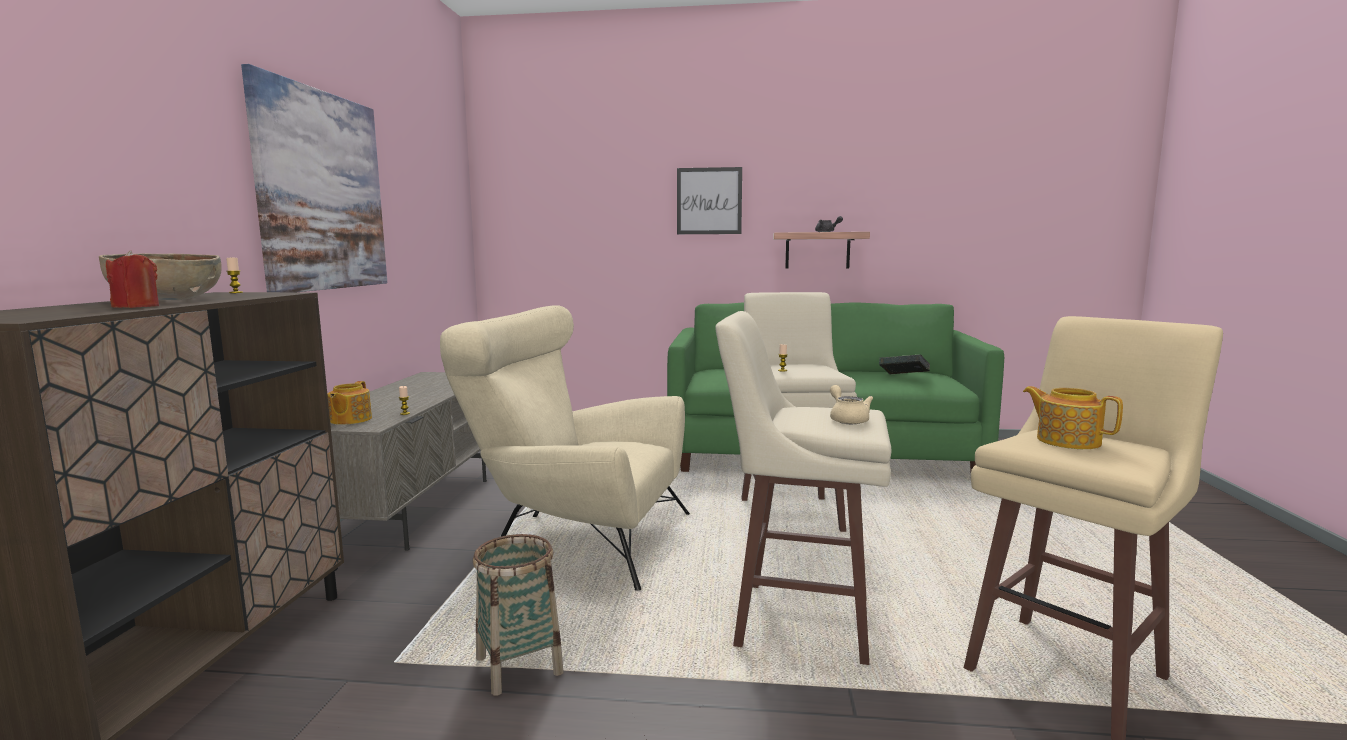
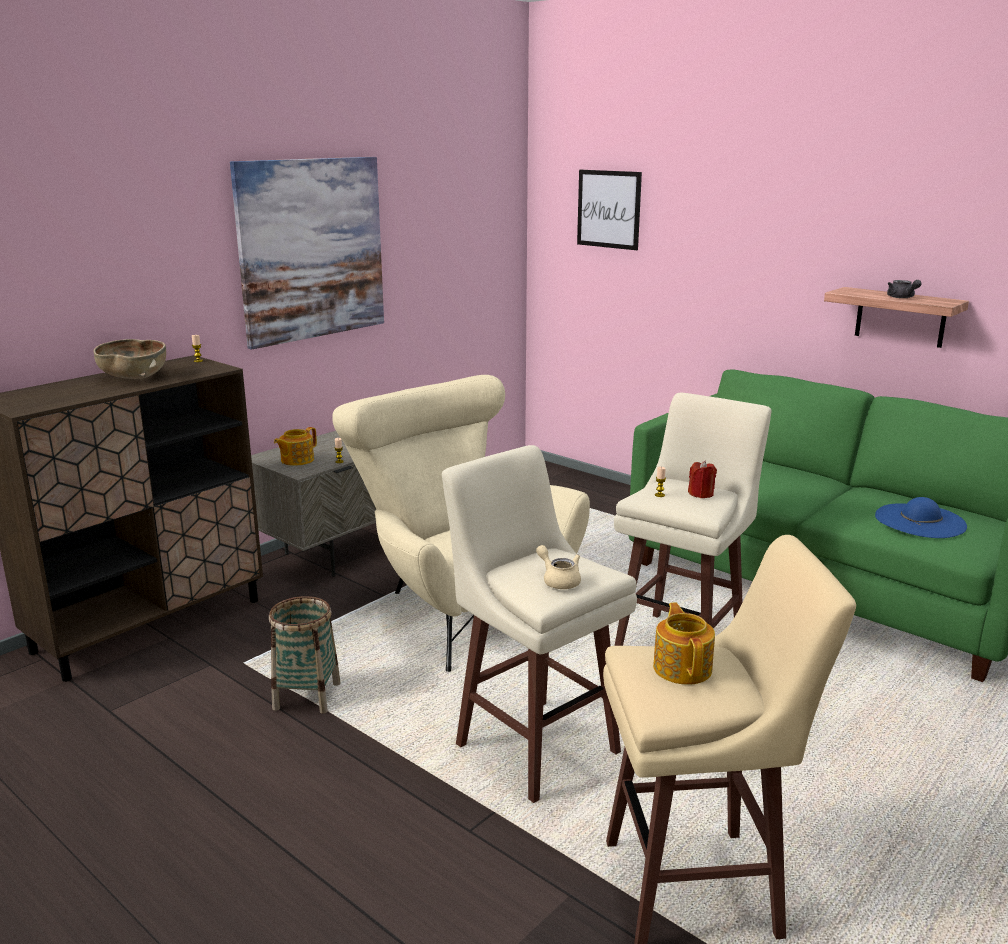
camera: 35 degrees right, 10 degrees up
red candle [106,251,159,308] -> red candle moved to [688,460,717,498]
picture [677,167,742,234] -> picture moved to [577,170,642,250]
beige teapot [830,385,873,424] -> beige teapot turned 60 degrees counterclockwise [536,545,581,589]
book [879,354,930,375] -> blue hat [875,497,967,538]

